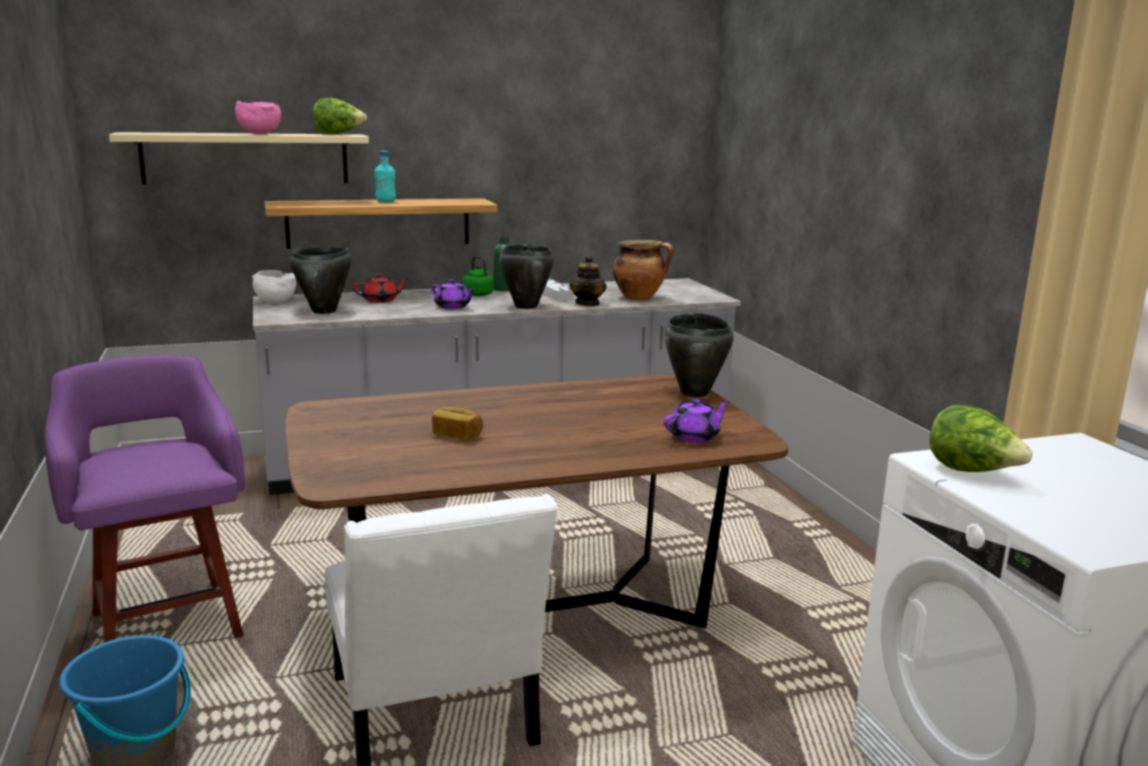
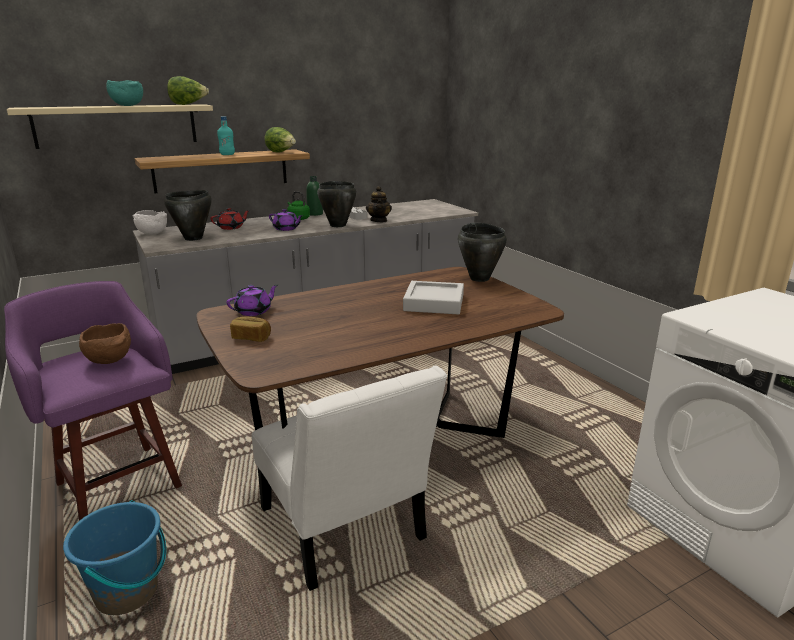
camera: 10 degrees left, 5 degrees up
pink bowl [235,101,281,134] -> turquoise bowl [106,80,143,106]
bread [432,407,483,440] -> bread moved to [230,316,271,342]
cooking pot [613,240,673,301] -> none
purple teapot [664,399,730,443] -> purple teapot moved to [227,285,278,316]
lettuce [929,405,1033,472] -> lettuce moved to [264,127,296,153]
none -> brown bowl [79,323,131,364]
none -> grey tray [403,281,464,315]

